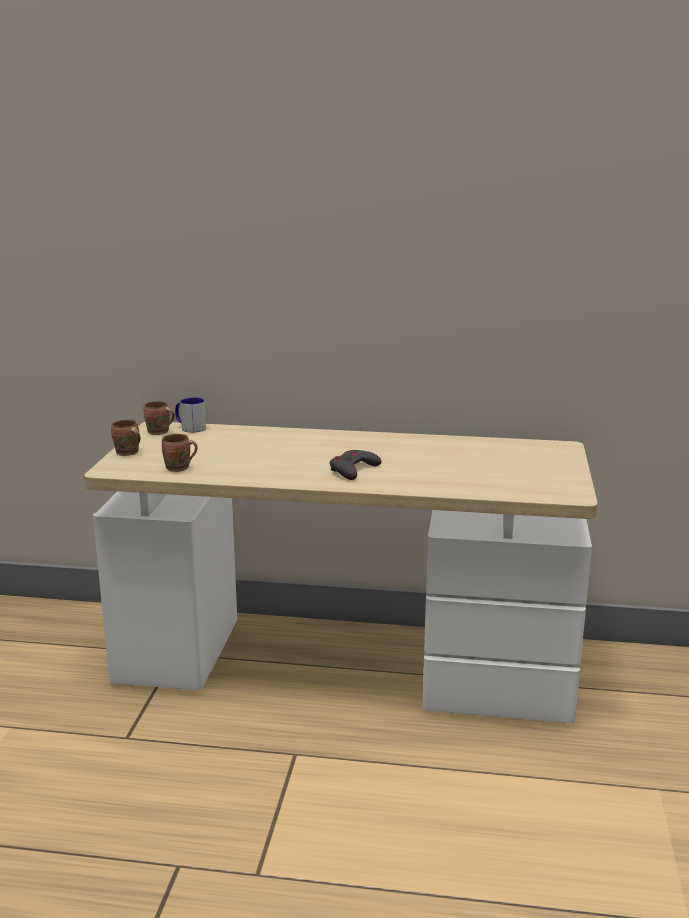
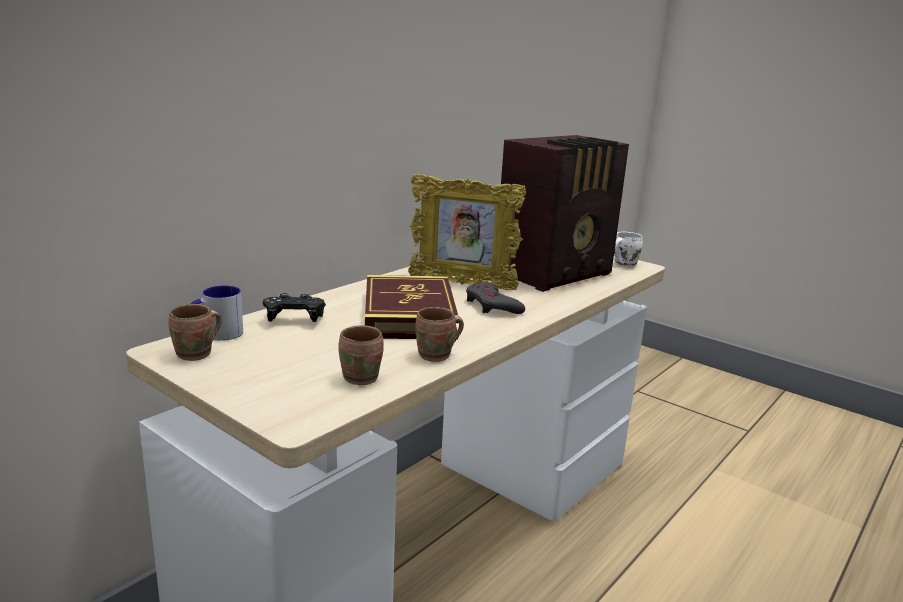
camera: 60 degrees left, 0 degrees up
brown mug [111,419,141,456] -> brown mug moved to [415,307,464,362]
none -> black game controller [263,293,326,322]
none -> book [365,275,459,339]
none -> picture frame [408,174,526,290]
none -> radio [501,135,629,292]
none -> white mug [614,232,643,268]

